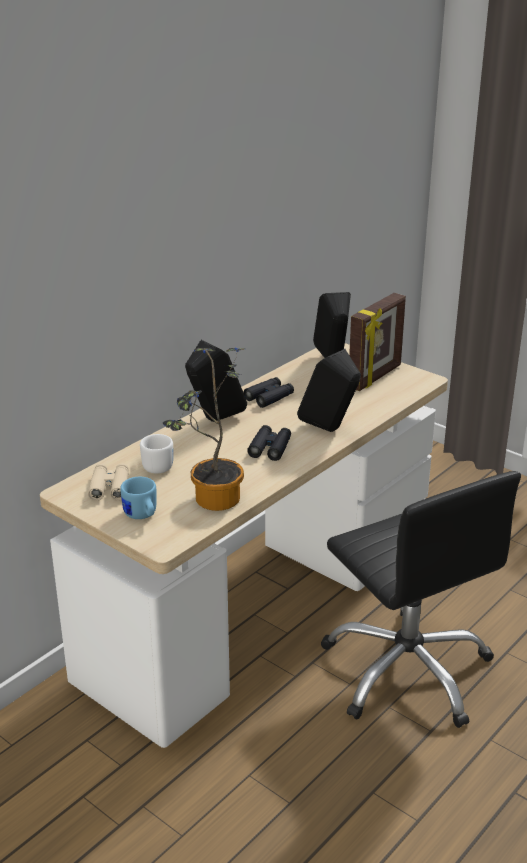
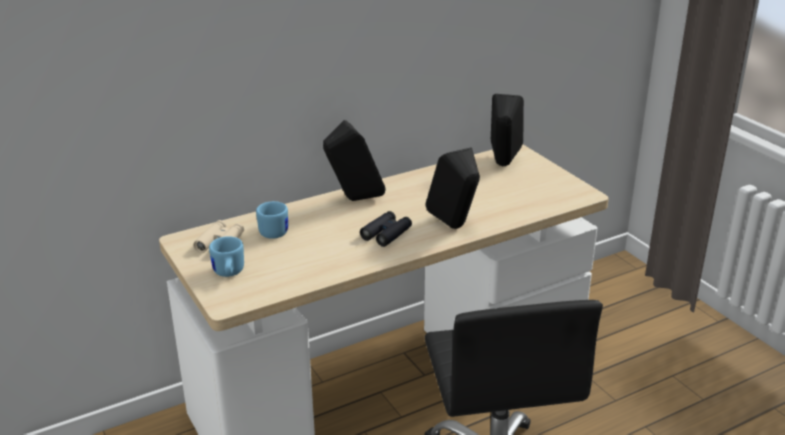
camera: 20 degrees right, 0 degrees up
white mug [140,434,173,474] -> blue mug [256,201,288,239]
potted plant [163,348,244,511] -> none
black binoculars [243,377,294,408] -> none
picture frame [349,293,406,391] -> none

